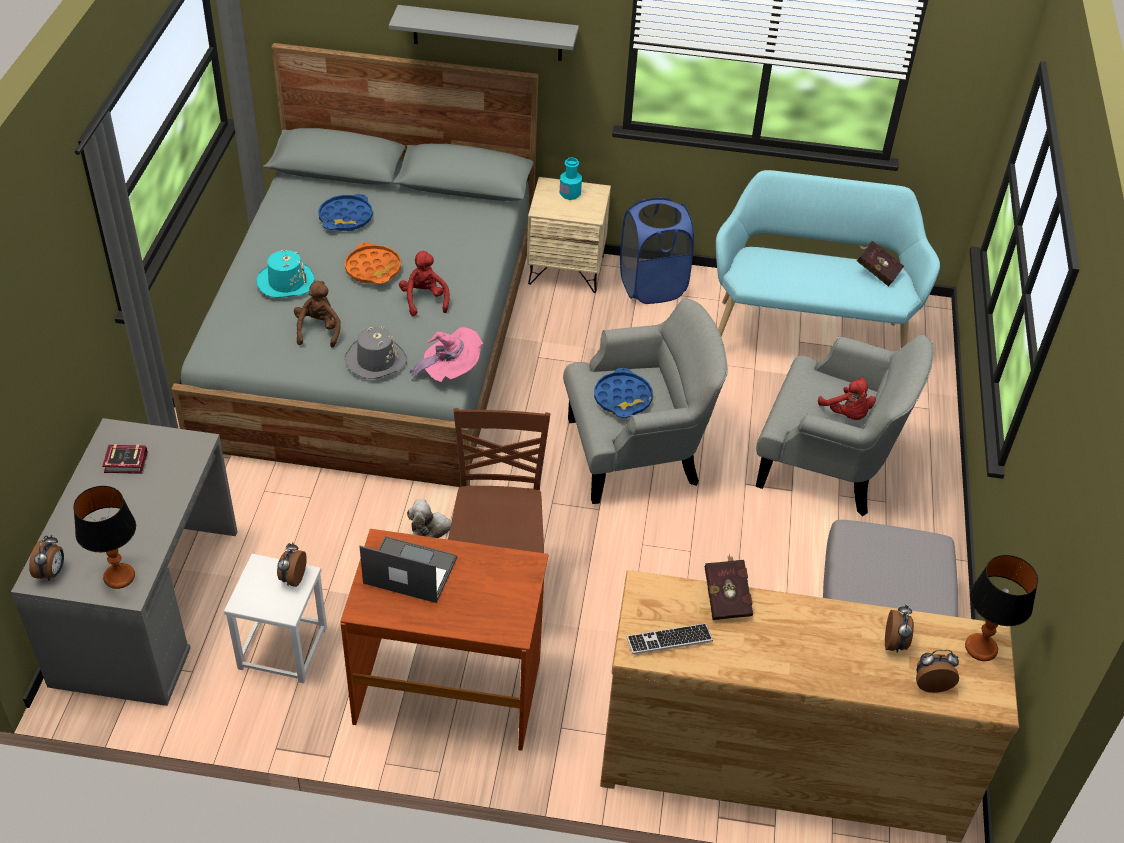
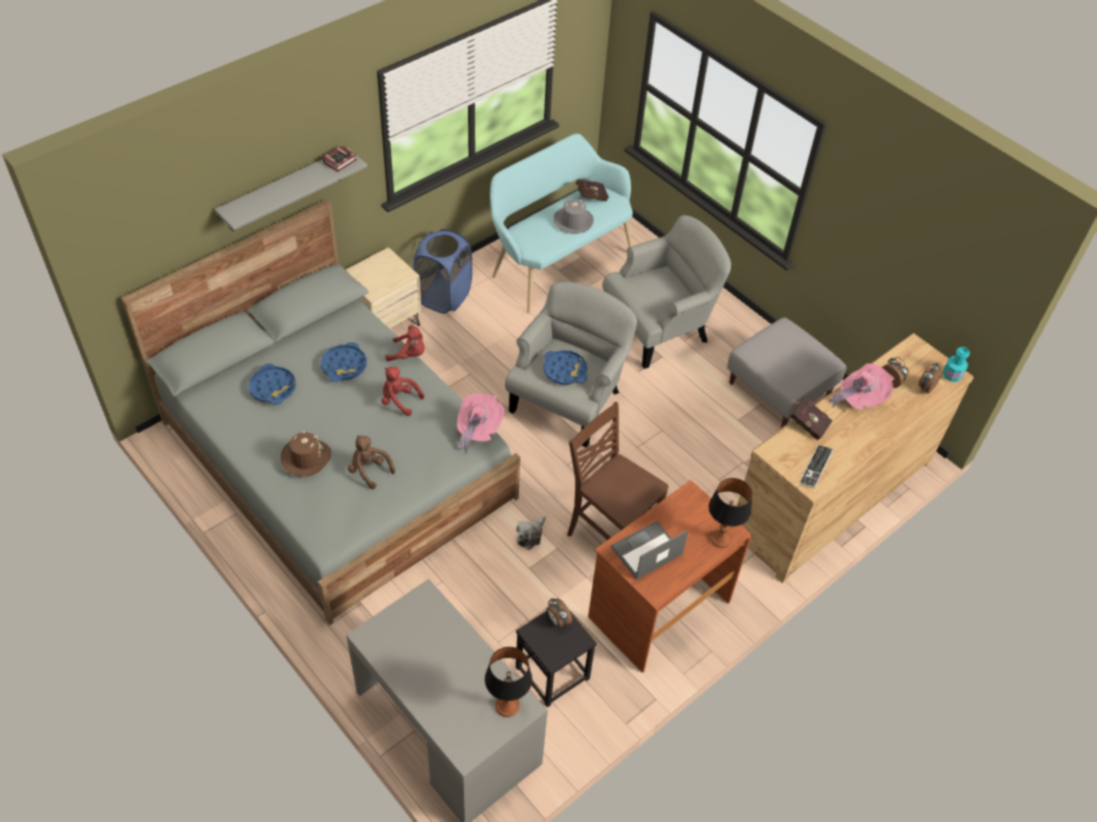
camera: 50 degrees left, 5 degrees up
alarm clock [29,535,64,581] -> none
book [102,444,148,474] -> book moved to [323,146,357,172]
white stool [224,554,327,683] -> black stool [516,611,597,707]
turquoise hat [257,249,315,298] -> brown hat [281,431,331,477]
orange tray [345,242,401,284] -> none
grey hat [345,326,407,379] -> grey hat moved to [554,199,594,234]
turquoise bottle [560,157,582,200] -> turquoise bottle moved to [943,347,970,382]
red plush toy [818,377,876,420] -> red plush toy moved to [386,326,425,361]
table lamp [965,555,1038,661] -> table lamp moved to [709,478,752,548]
none -> blue tray [321,342,367,382]
none -> pink hat [828,363,894,410]

